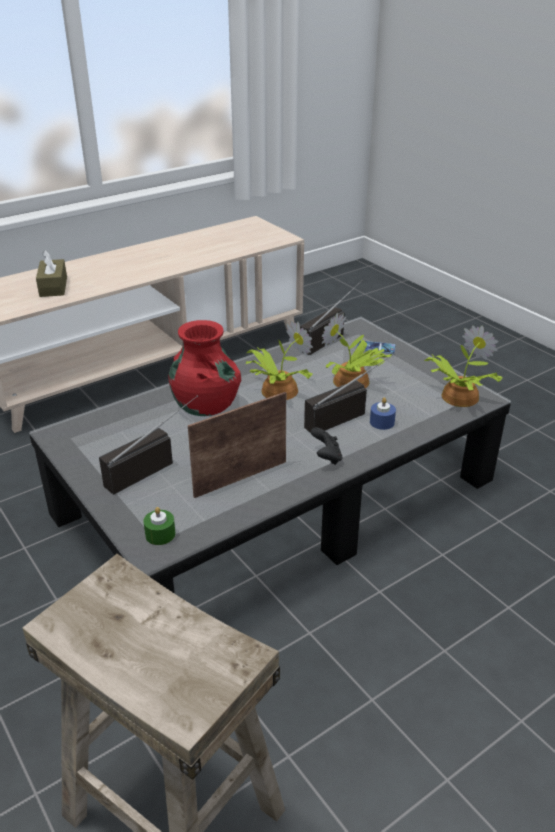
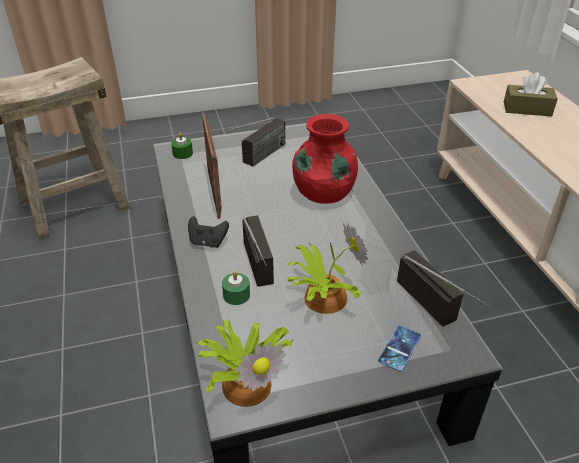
camera: 110 degrees right, 5 degrees up
radio [99,395,198,494] -> radio turned 60 degrees clockwise [221,117,286,166]
potted plant [246,321,313,400] -> none
blue candle [370,397,396,430] -> green candle [222,271,250,305]

